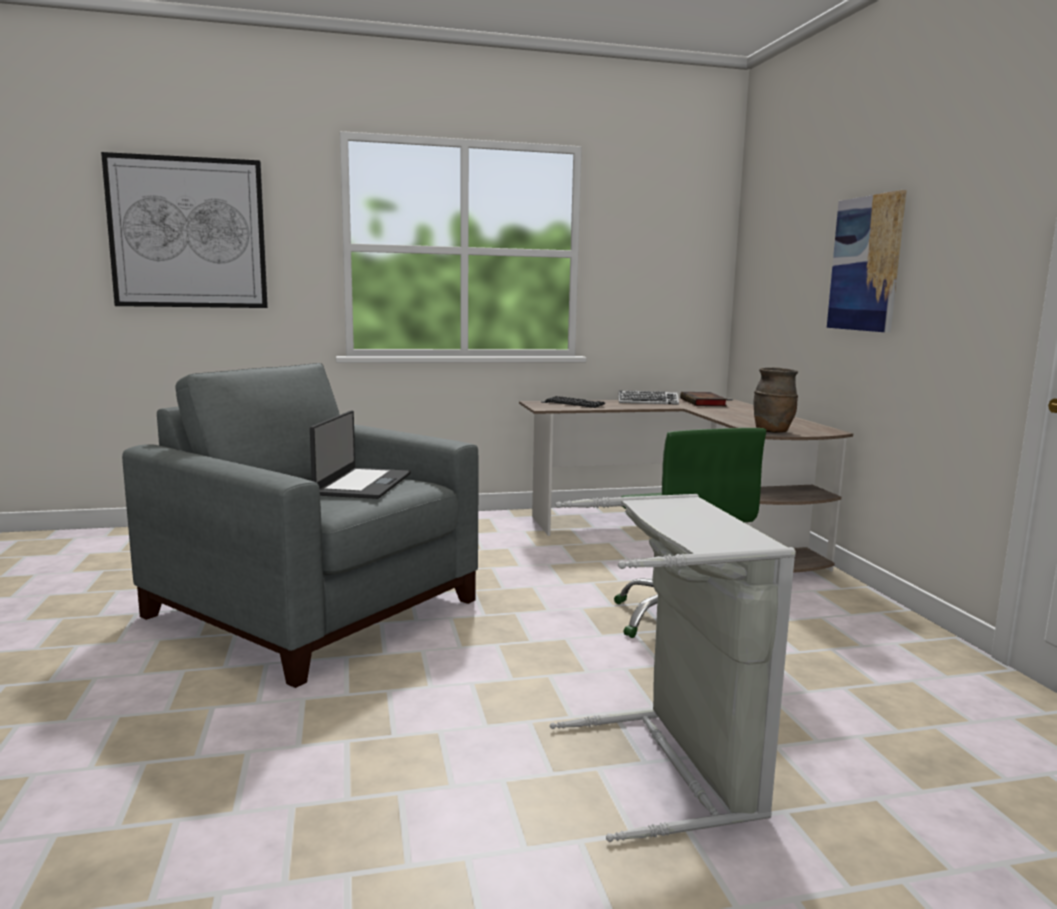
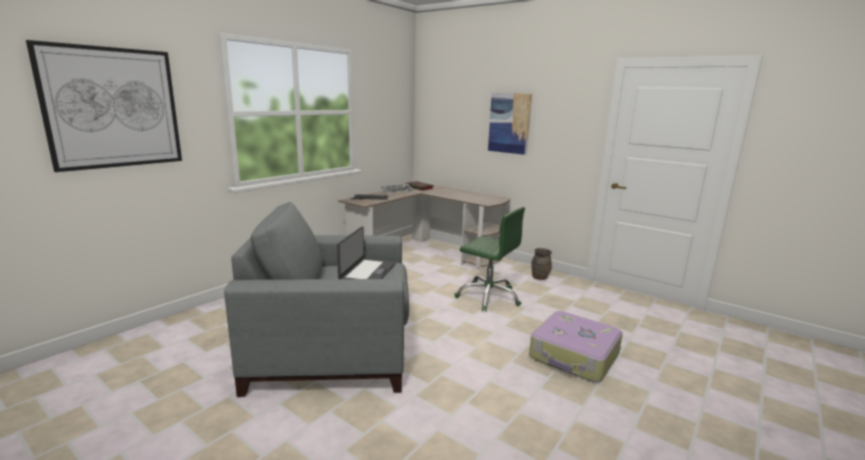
camera: 40 degrees left, 5 degrees up
laptop [310,410,411,499] -> laptop turned 45 degrees clockwise [337,226,396,279]
grey laundry basket [550,494,796,842] -> suitcase [529,311,623,382]
brown vase [754,368,798,433] -> brown vase moved to [531,248,552,280]

